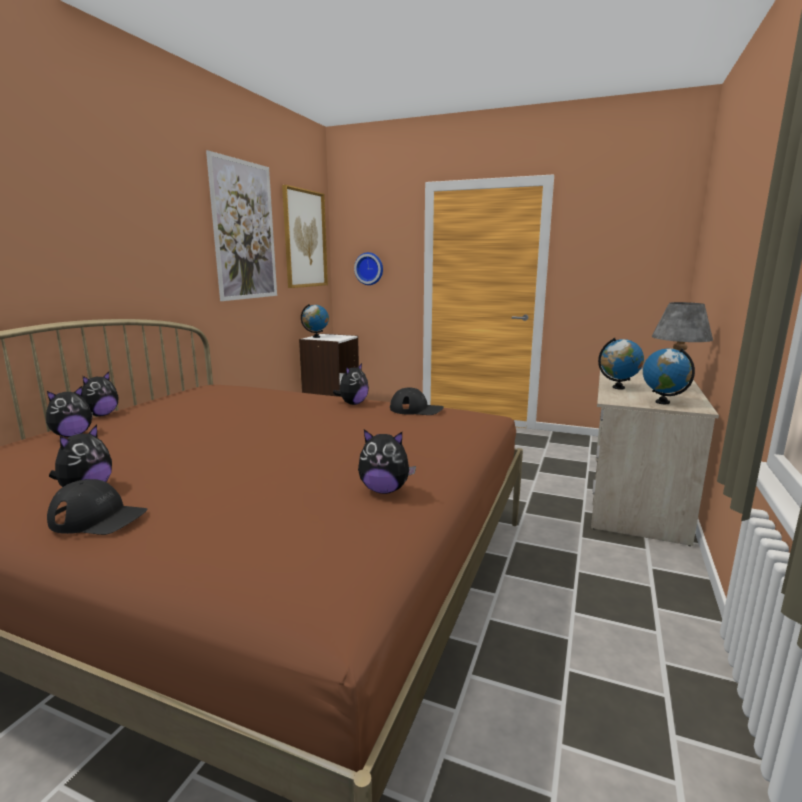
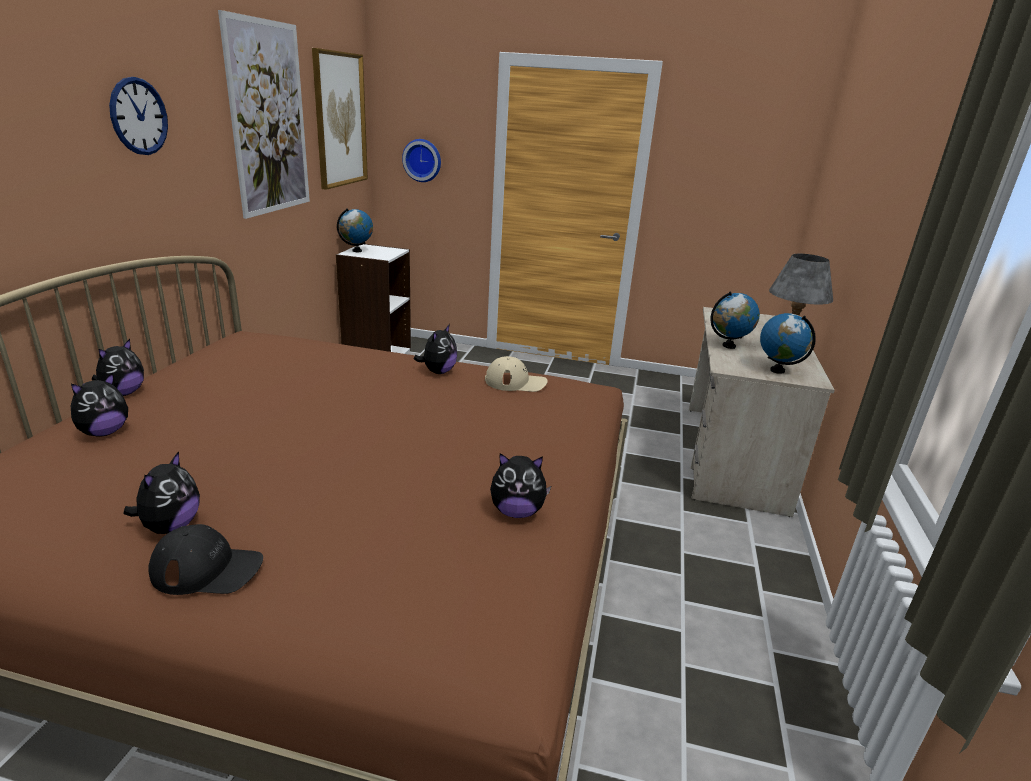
camera: 10 degrees left, 10 degrees up
black cap [390,388,444,415] -> beige cap [485,356,548,392]
none -> wall clock [109,77,168,155]

